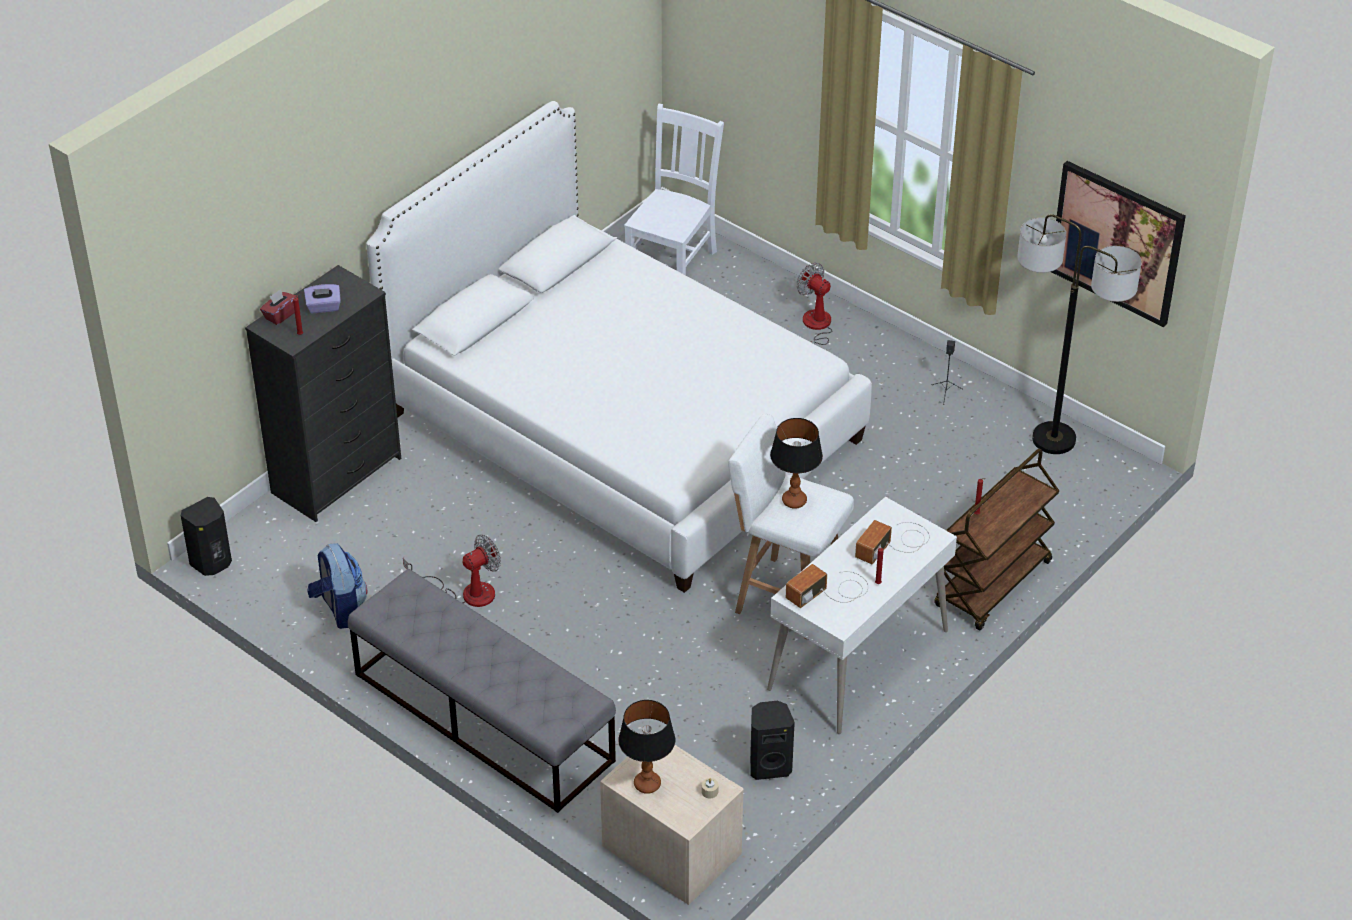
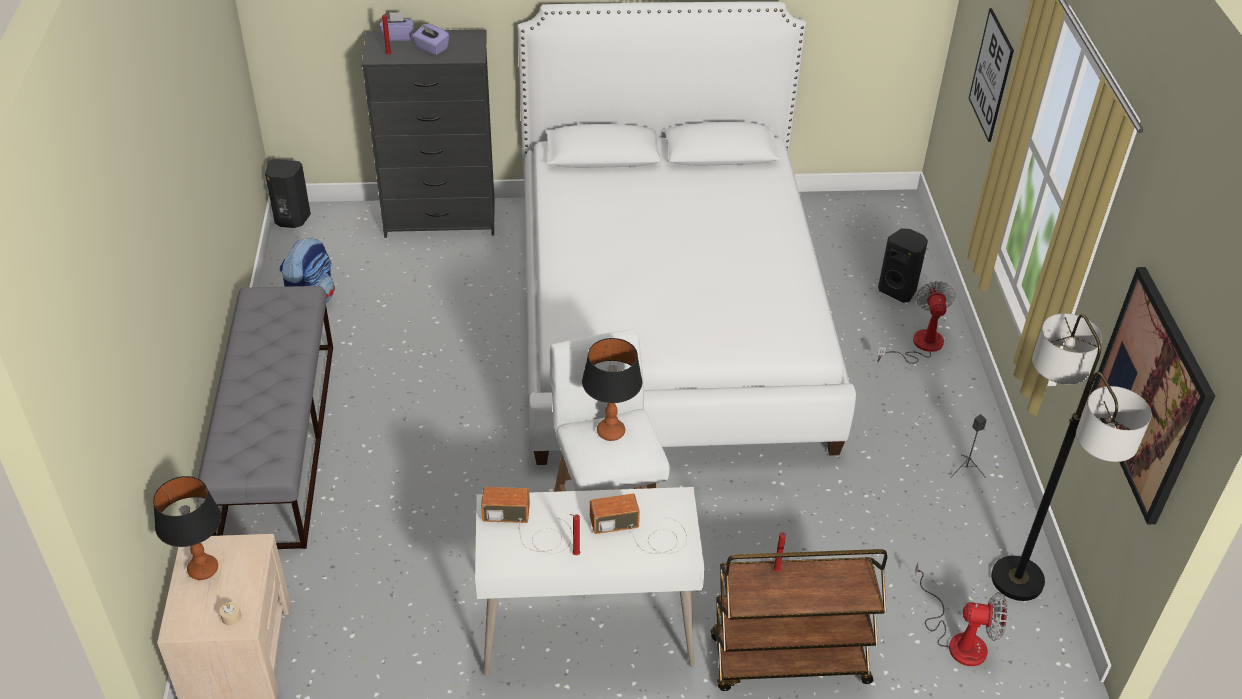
camera: 45 degrees right, 0 degrees up
red tissue box [260,289,299,325] -> purple tissue box [380,12,414,41]
fan [403,535,501,607] -> fan moved to [915,563,1008,666]
white chair [624,104,724,275] -> none
black speaker [750,701,795,780] -> black speaker moved to [878,228,928,303]
none -> picture [969,8,1014,142]

